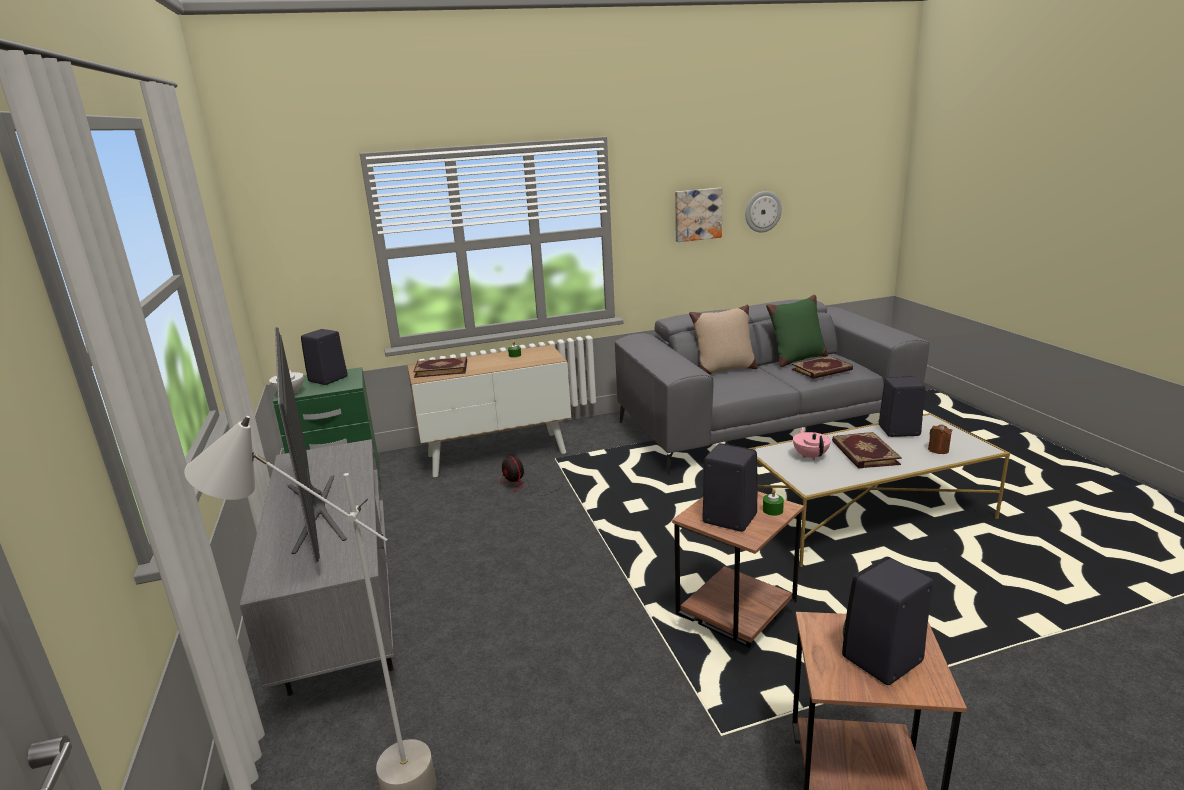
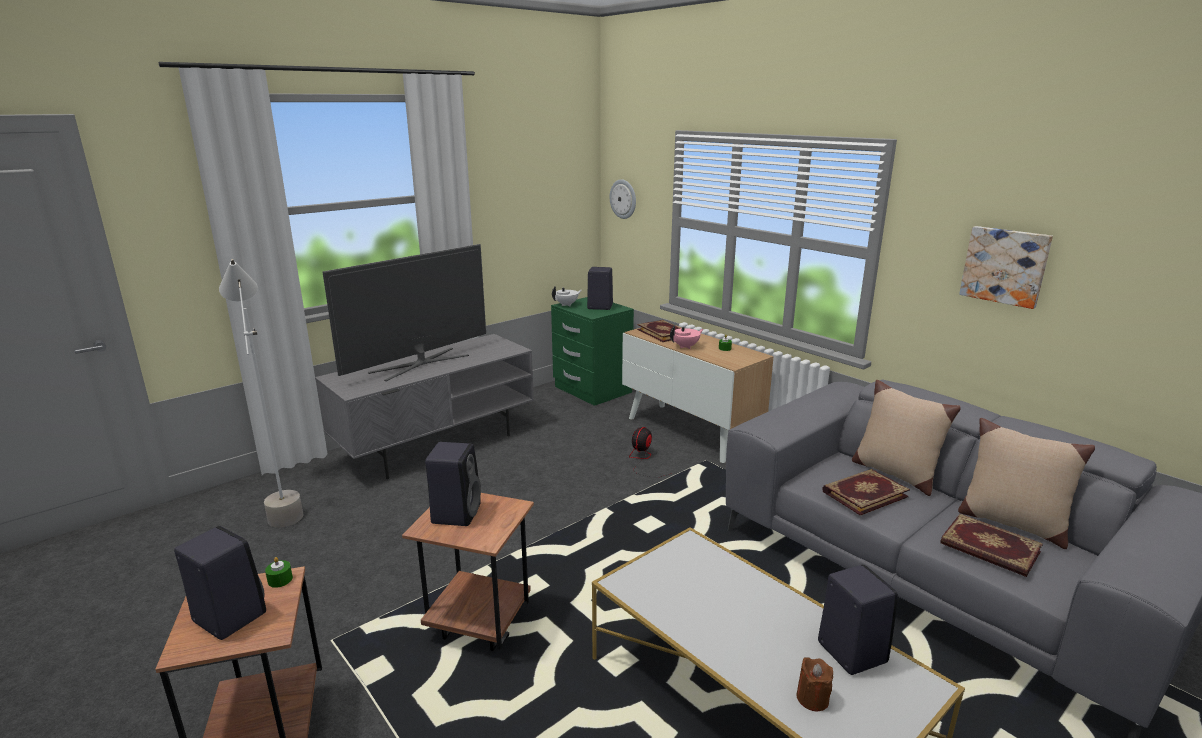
camera: 65 degrees right, 0 degrees up
wall clock [745,191,782,233] -> wall clock moved to [610,179,636,219]
green candle [763,489,784,516] -> green candle moved to [265,557,293,588]
green pillow [766,295,828,367] -> beige pillow [958,418,1095,549]
pink teapot [793,428,831,460] -> pink teapot moved to [670,325,704,349]
book [832,432,902,469] -> book moved to [822,469,910,516]

